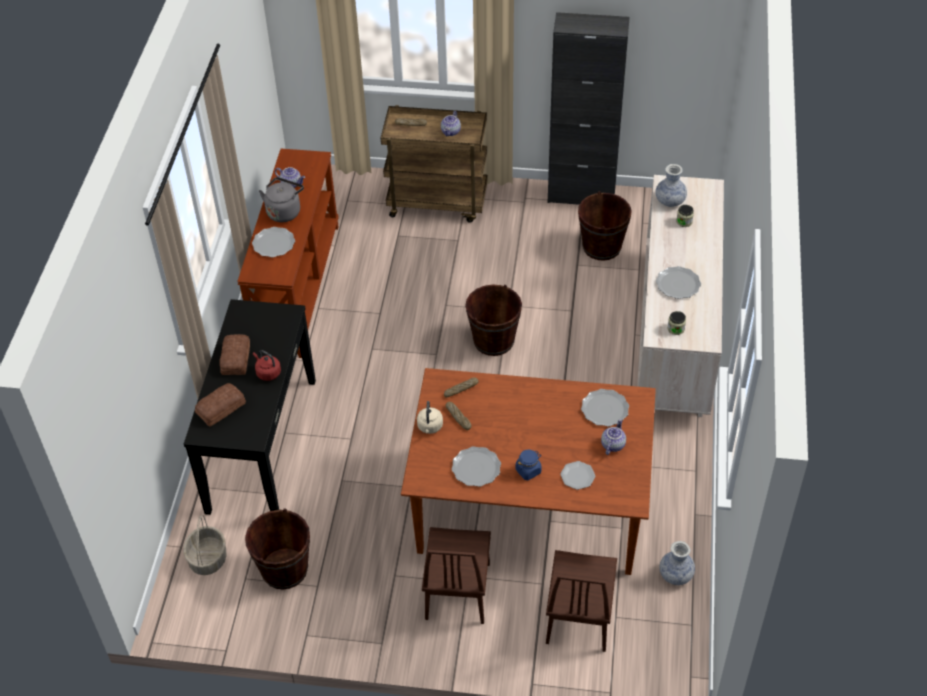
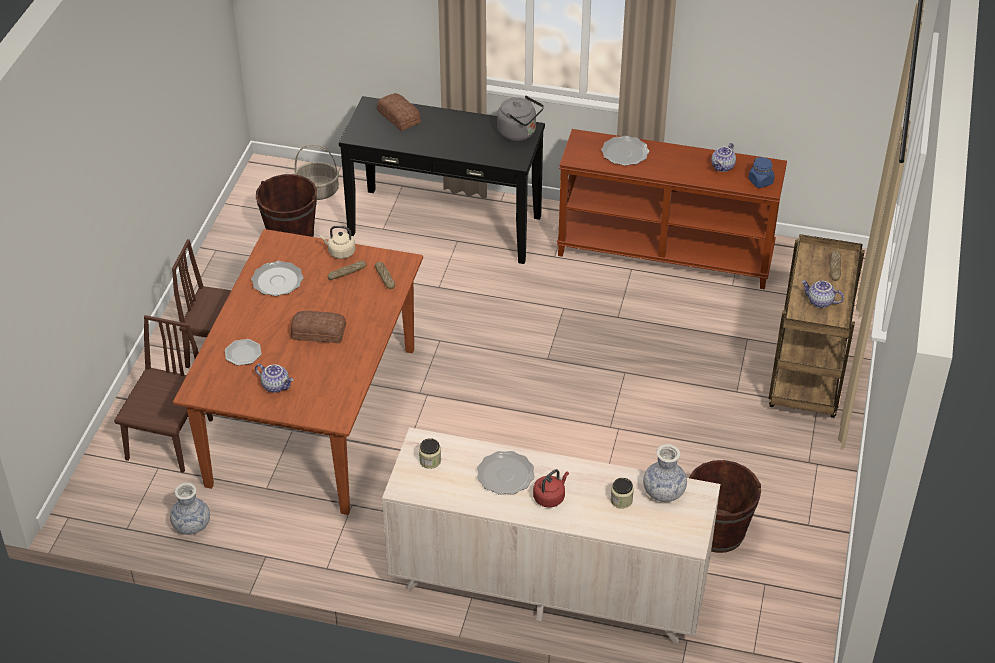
camera: 95 degrees right, 5 degrees down
bread [220,334,250,375] -> bread moved to [291,311,346,343]
red kettle [253,350,281,381] -> red kettle moved to [533,469,569,508]
grey kettle [259,177,304,222] -> grey kettle moved to [497,96,544,141]
brown bucket [465,285,522,356] -> none
blue jar [515,449,542,480] -> blue jar moved to [748,157,775,188]
brown chair [546,550,617,652] -> brown chair turned 90 degrees clockwise [114,315,213,473]
black cabinet [548,12,630,205] -> none
plate [581,389,629,427] -> none

